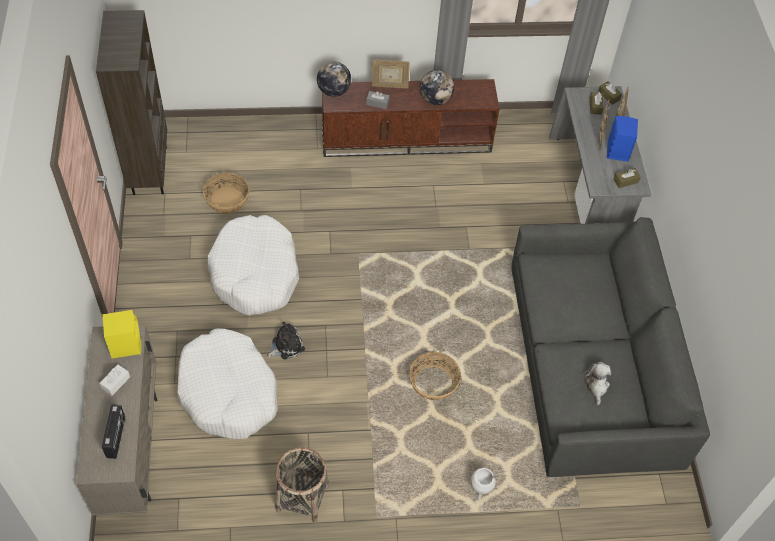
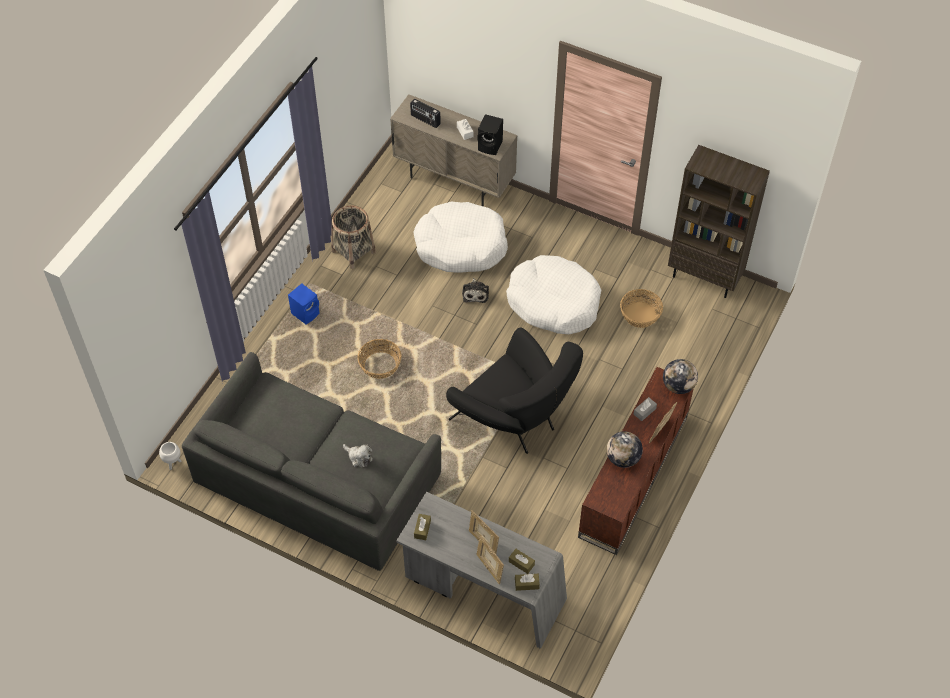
camera: 125 degrees right, 0 degrees up
yellow speaker [103,310,142,359] -> black speaker [478,114,503,155]
white planter [471,468,496,499] -> white planter moved to [159,442,181,470]
plush toy [585,362,611,405] -> plush toy moved to [343,444,373,467]
blue speaker [607,116,638,162] -> blue speaker moved to [288,283,320,324]
none -> black armchair [446,327,583,454]

